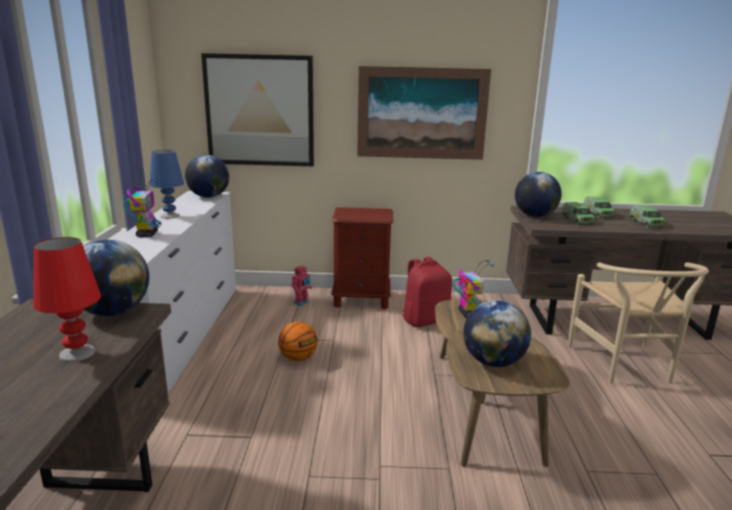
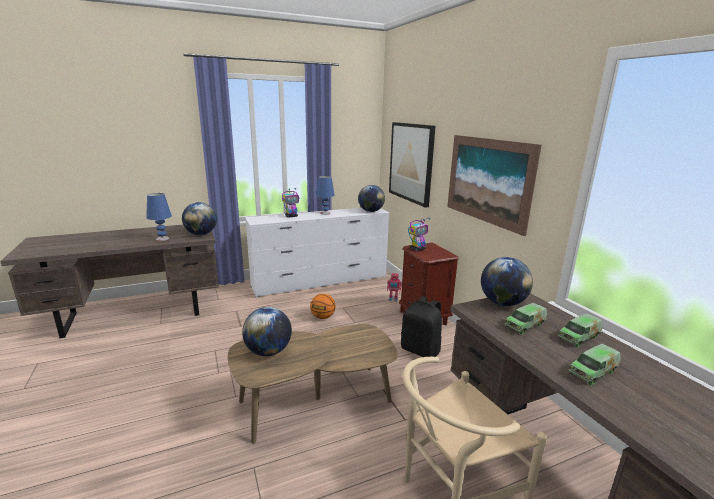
camera: 65 degrees right, 0 degrees up
red table lamp [33,237,101,362] -> blue table lamp [146,193,172,241]
red backpack [402,257,452,327] -> black backpack [401,296,442,357]
toy robot [453,260,494,318] -> toy robot moved to [408,218,430,252]

